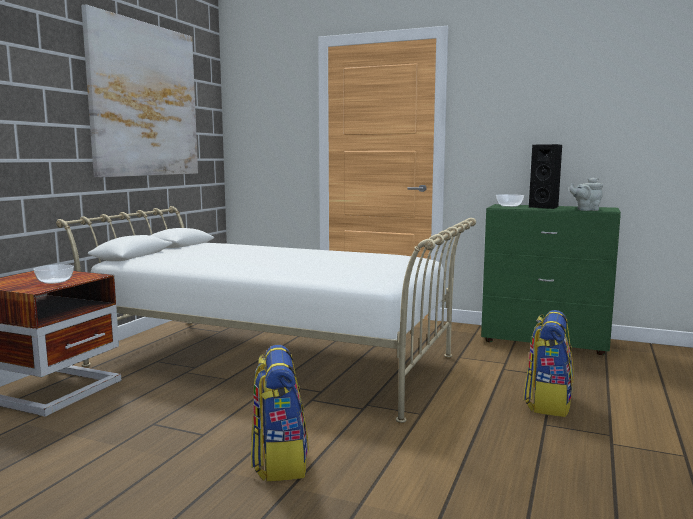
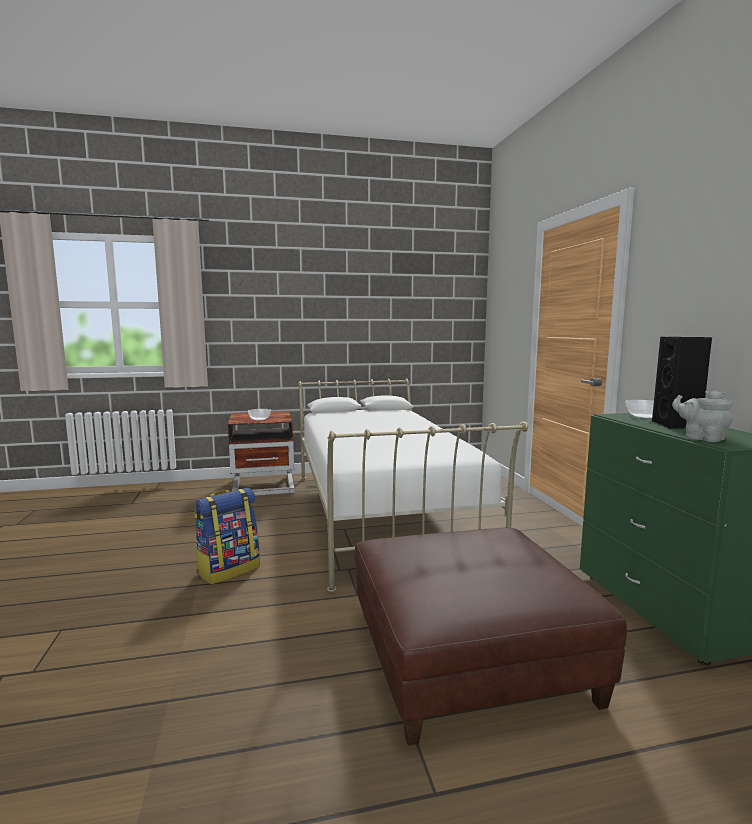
camera: 55 degrees right, 0 degrees up
picture [81,4,198,177] -> none
backpack [523,310,574,417] -> brown ottoman [354,528,627,746]

